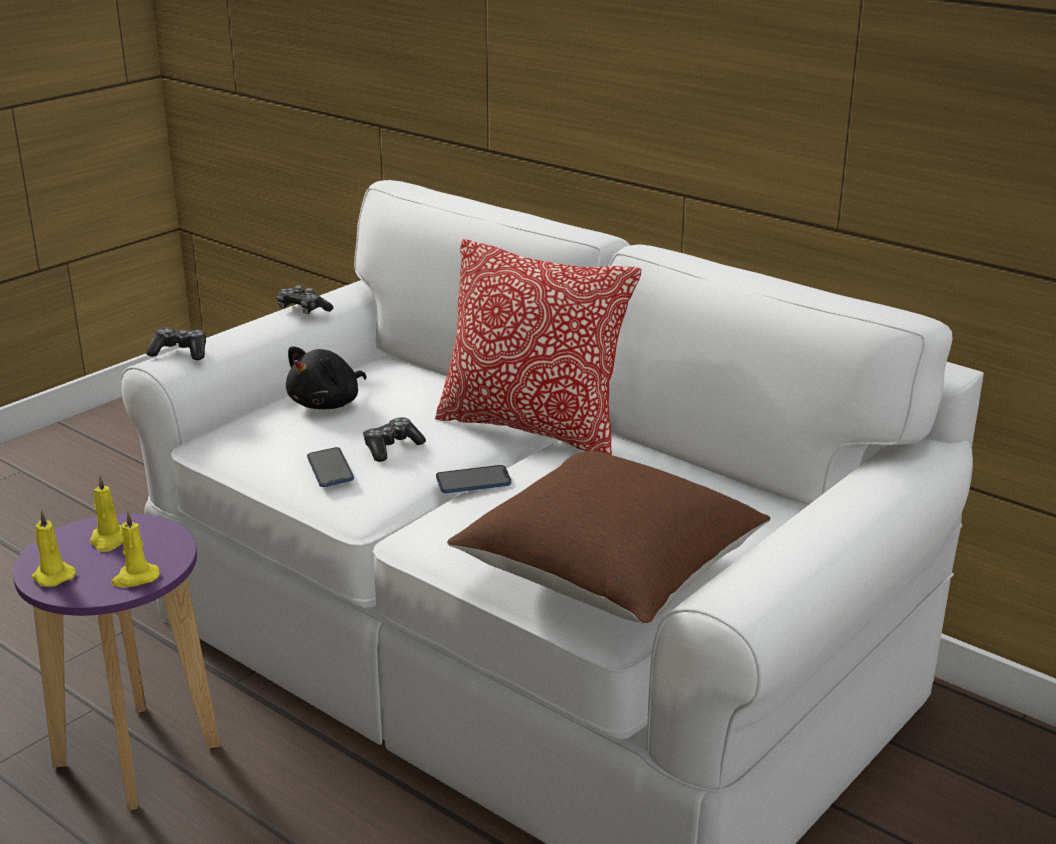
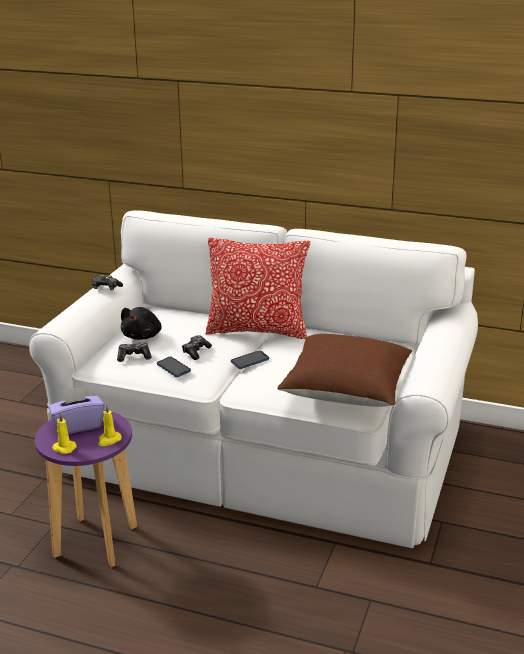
camera: 20 degrees left, 0 degrees up
yellow candle [90,475,123,552] -> purple tissue box [48,386,105,434]
game controller [146,327,206,360] -> game controller moved to [117,342,152,362]

